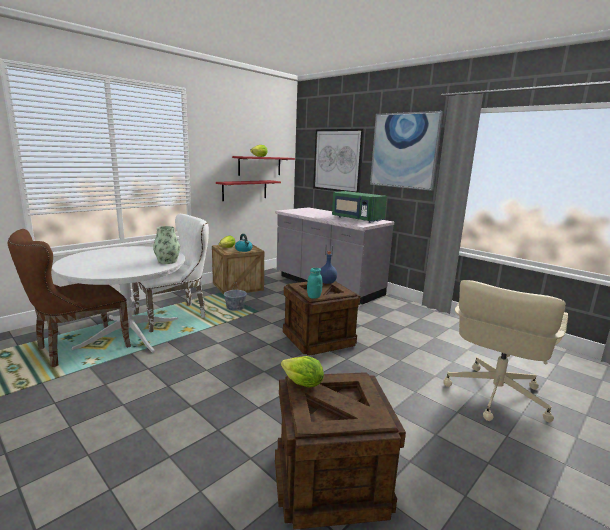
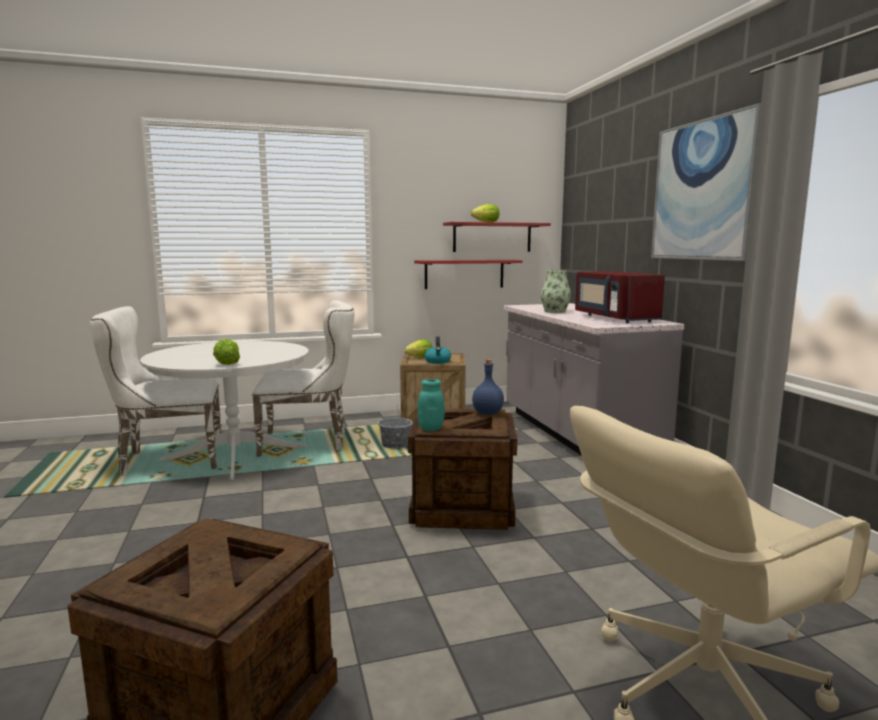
camera: 30 degrees right, 5 degrees down
brown chair [8,229,131,367] -> white chair [90,306,221,475]
vase [153,226,180,264] -> vase moved to [541,270,571,313]
lettuce [281,356,324,388] -> lettuce moved to [213,339,240,365]
picture [313,129,364,193] -> none
green microwave [332,191,387,223] -> red microwave [575,271,665,323]

